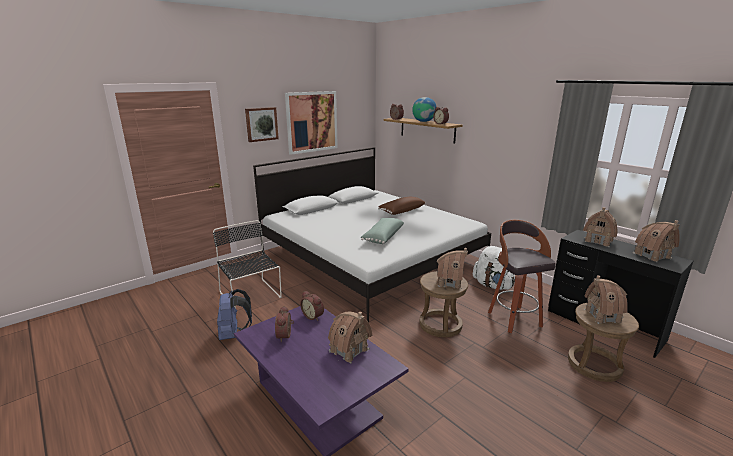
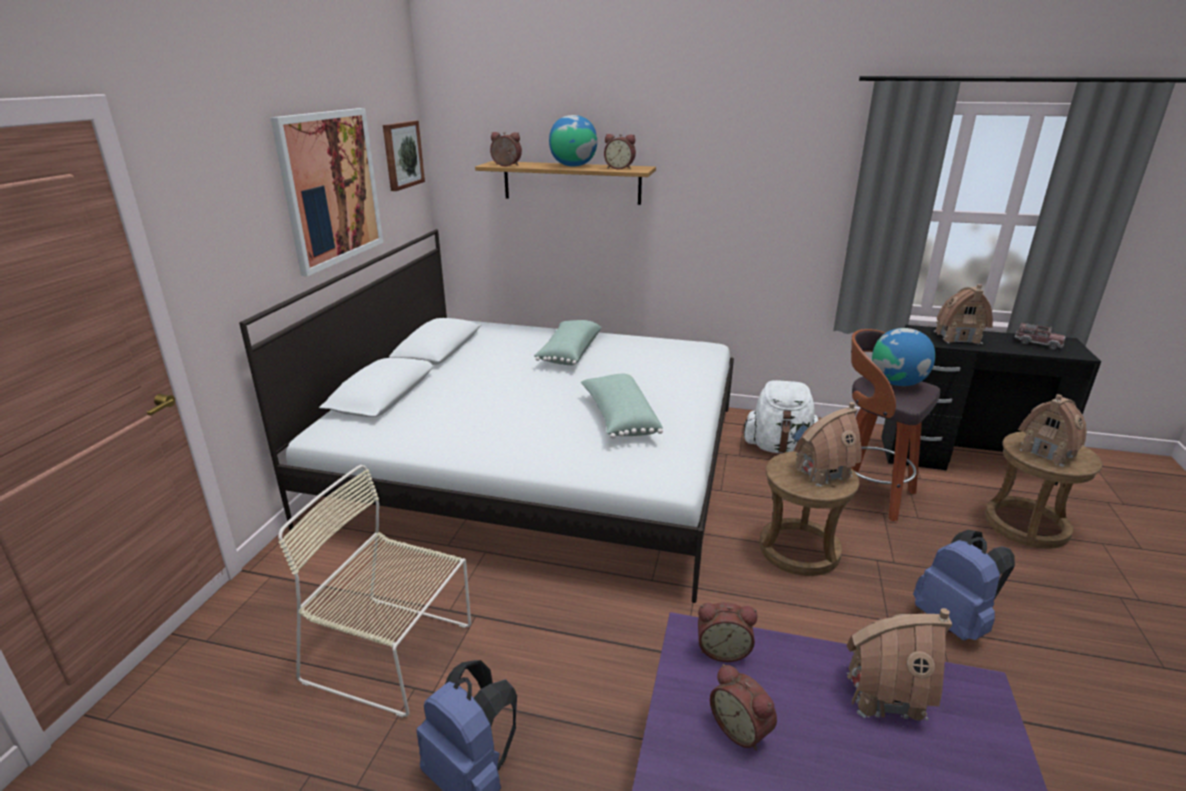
camera: 35 degrees left, 5 degrees up
black chair [213,220,282,309] -> beige chair [278,465,471,718]
picture [245,107,279,142] -> picture moved to [383,120,425,191]
brown pillow [378,197,426,215] -> green pillow [534,320,602,365]
toy house [633,220,680,262] -> toy truck [1015,322,1066,350]
none -> globe [872,328,935,386]
none -> blue backpack [913,530,1015,641]

